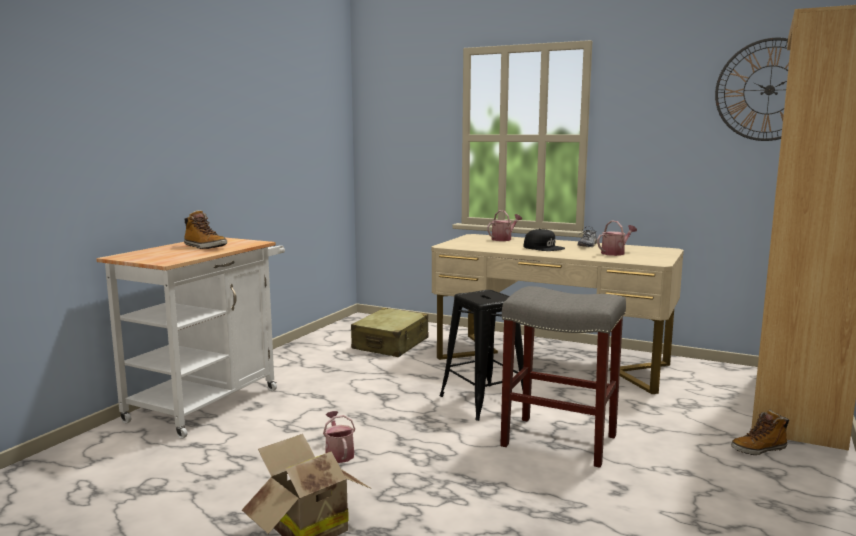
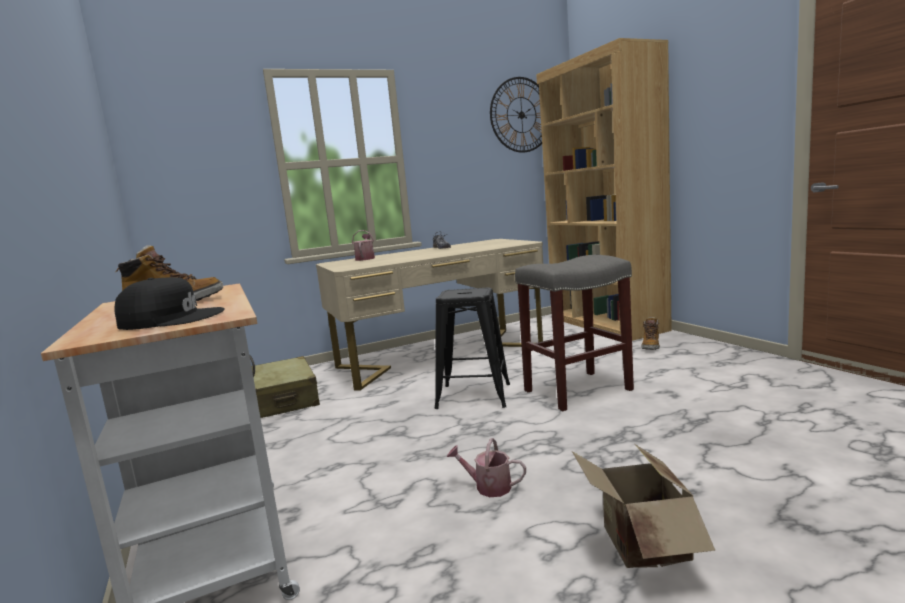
camera: 50 degrees left, 0 degrees up
black cap [524,229,565,251] -> black cap moved to [114,277,225,330]
watering can [597,220,637,256] -> none

